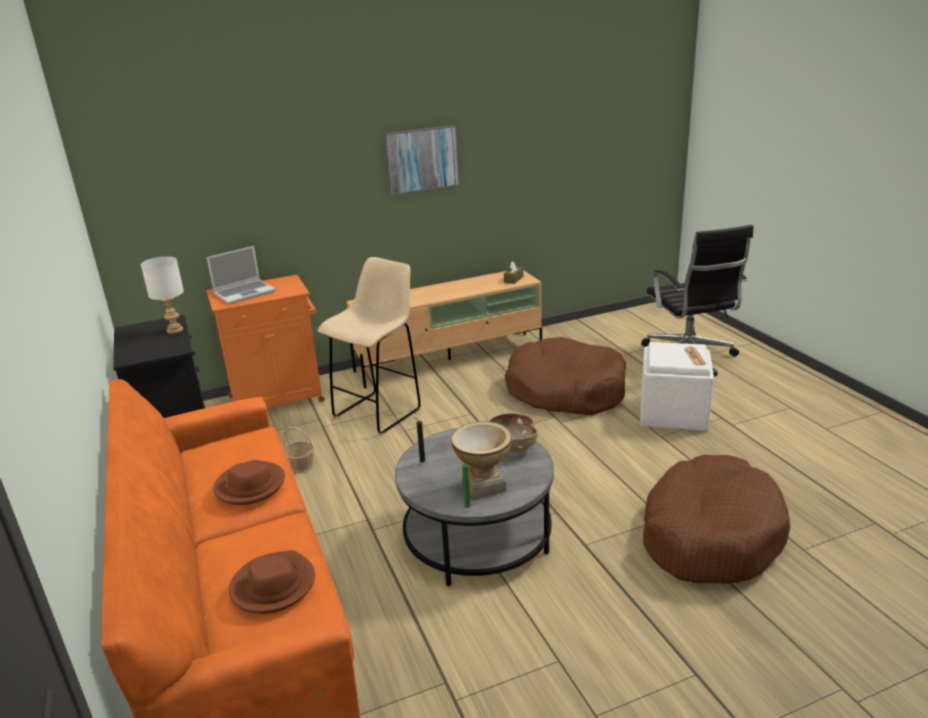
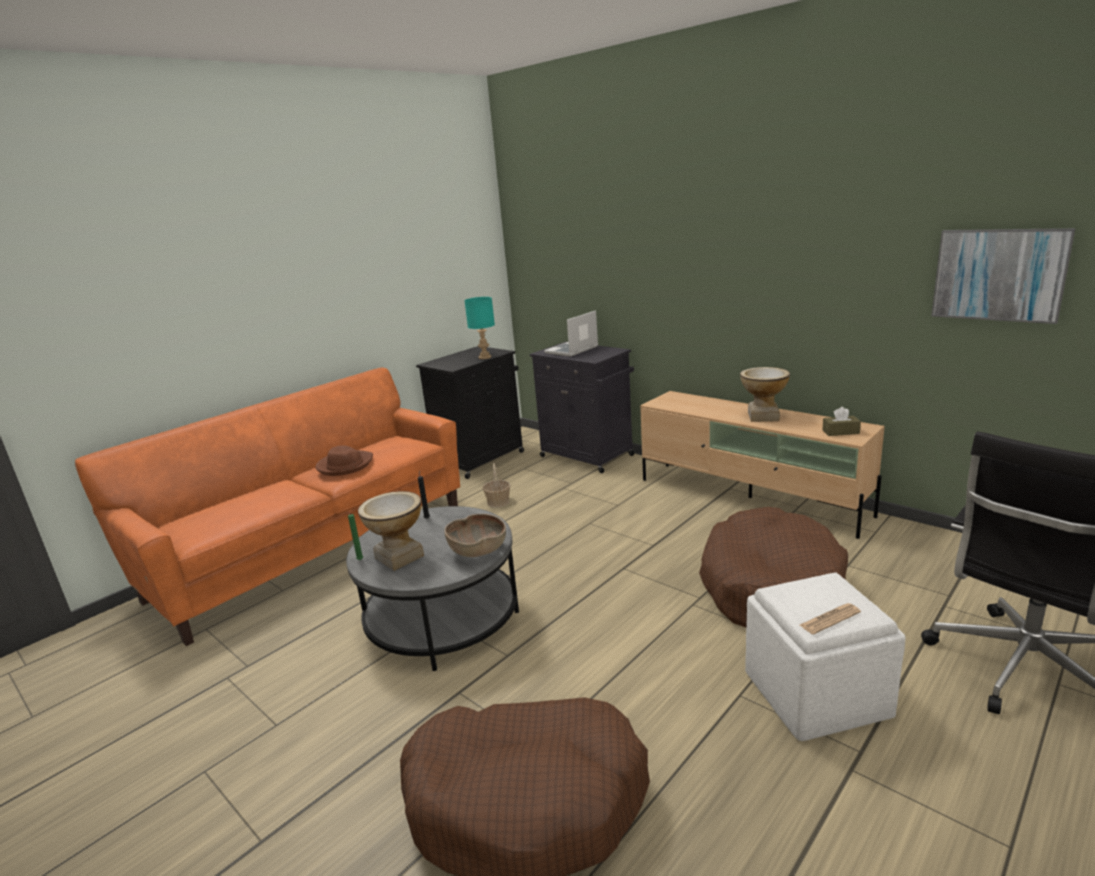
camera: 65 degrees right, 5 degrees down
white table lamp [141,257,184,334] -> turquoise table lamp [464,297,495,359]
orange cabinet [206,275,325,408] -> black cabinet [530,342,634,473]
laptop [207,246,275,304] -> laptop turned 105 degrees clockwise [544,310,598,357]
brown hat [229,550,315,614] -> none
beige stool [318,257,421,436] -> none
picture [384,125,459,195] -> picture moved to [931,228,1076,324]
none -> vase [740,367,790,422]

